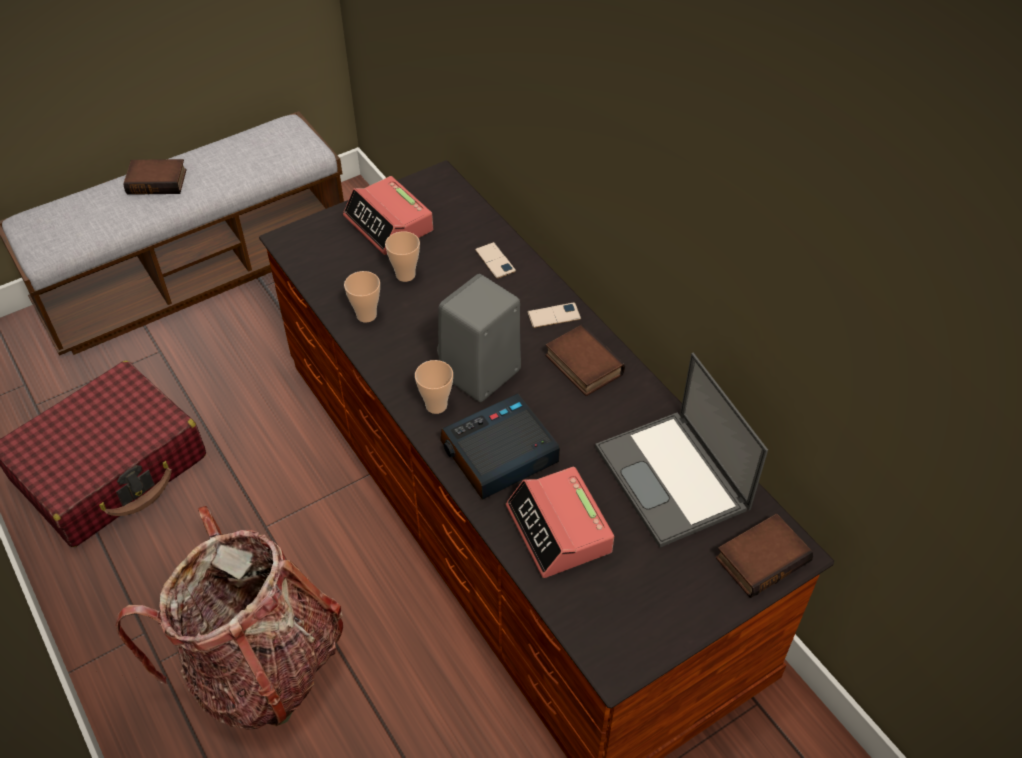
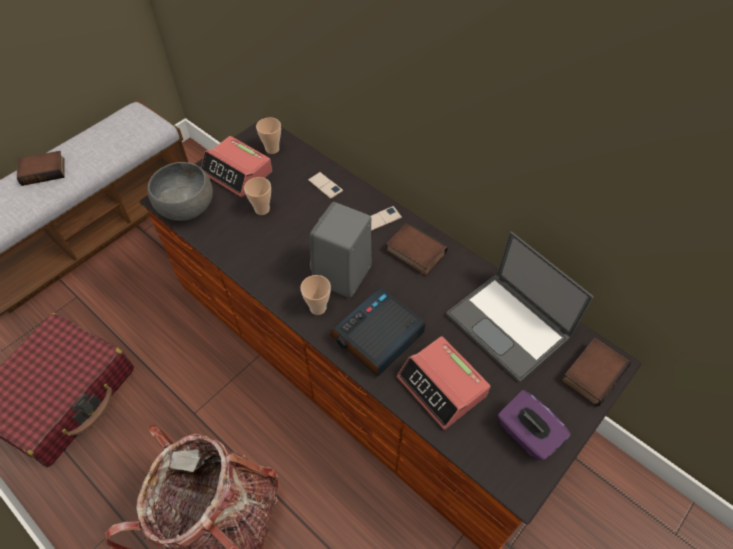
camera: 15 degrees left, 5 degrees up
cup [344,271,380,323] -> cup moved to [256,117,281,154]
none -> grey bowl [147,162,213,221]
none -> purple tissue box [498,390,570,460]

